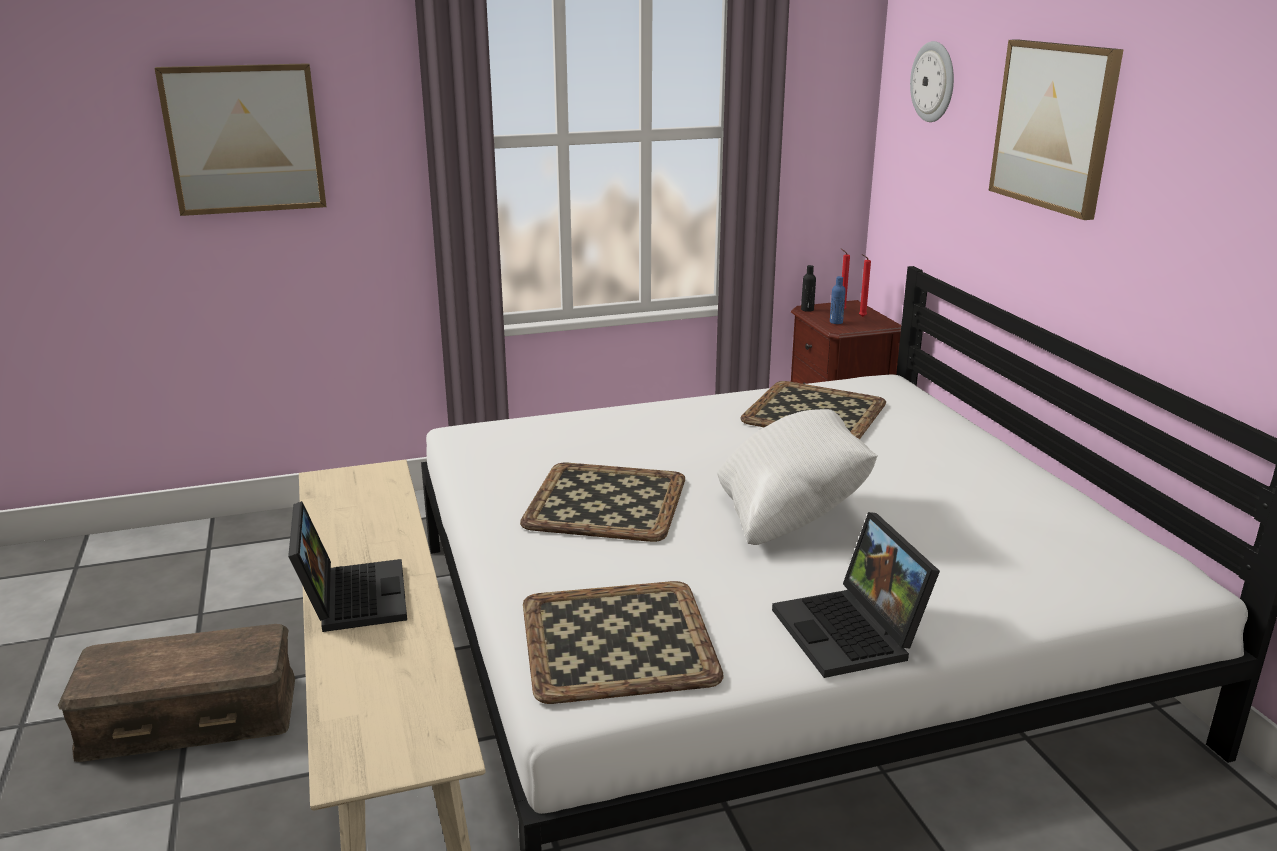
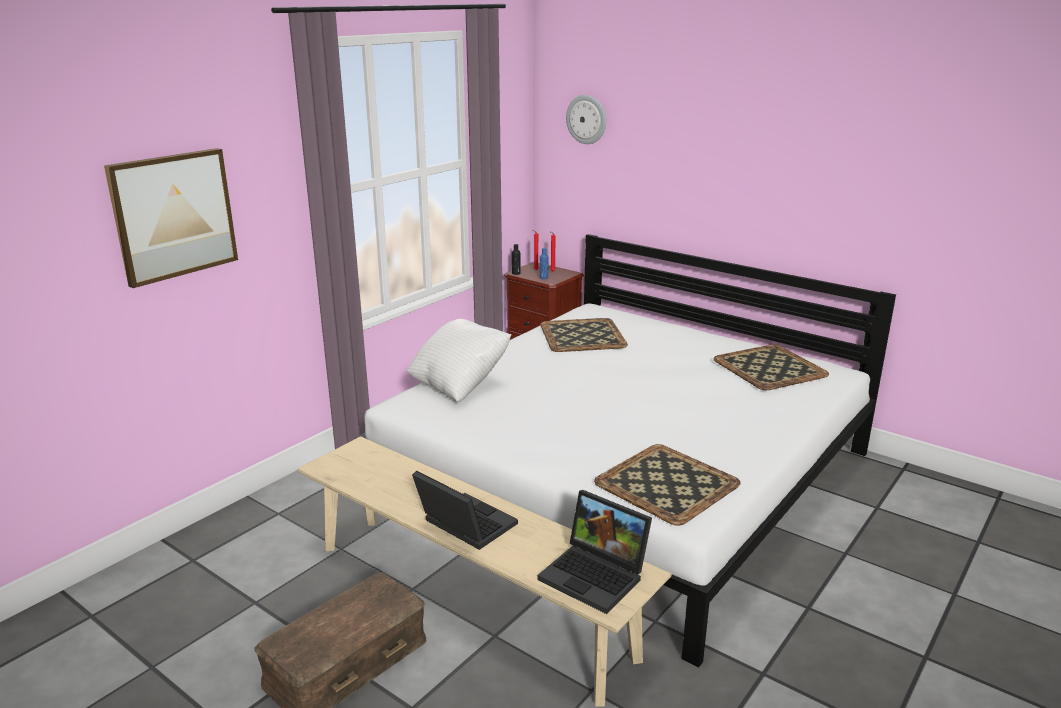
camera: 35 degrees left, 0 degrees up
tray [520,463,685,542] -> tray moved to [714,344,829,390]
white pillow [717,409,878,545] -> white pillow moved to [407,319,512,402]
laptop [772,512,940,678] -> laptop moved to [537,490,652,614]
picture [989,40,1124,220] -> none

